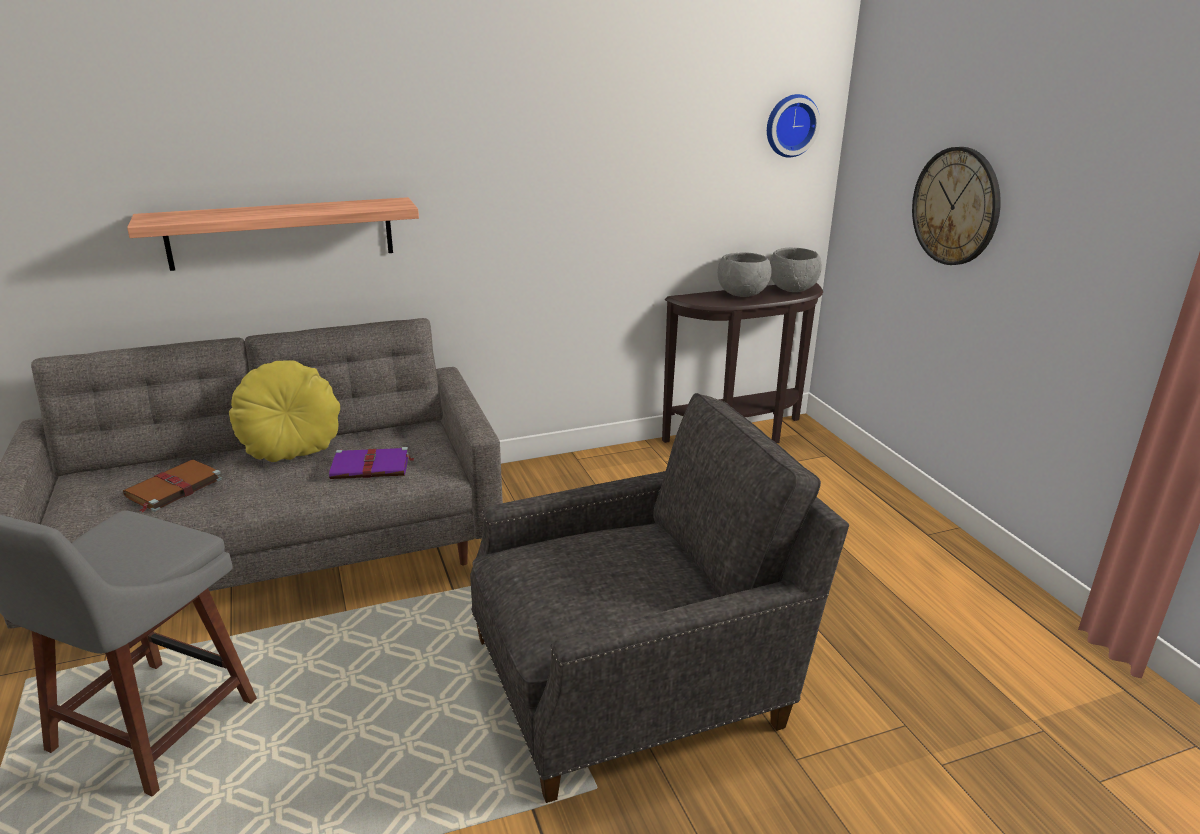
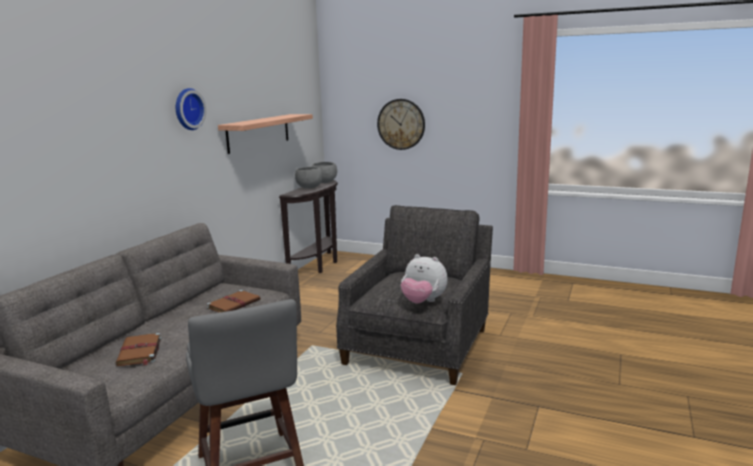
camera: 45 degrees left, 10 degrees down
shelf [127,197,419,271] -> shelf moved to [218,114,313,154]
yellow pillow [229,360,340,462] -> none
purple book [329,447,414,479] -> brown book [207,290,260,313]
wall clock [767,94,820,158] -> wall clock moved to [176,88,206,130]
none -> plush toy [401,254,448,303]

